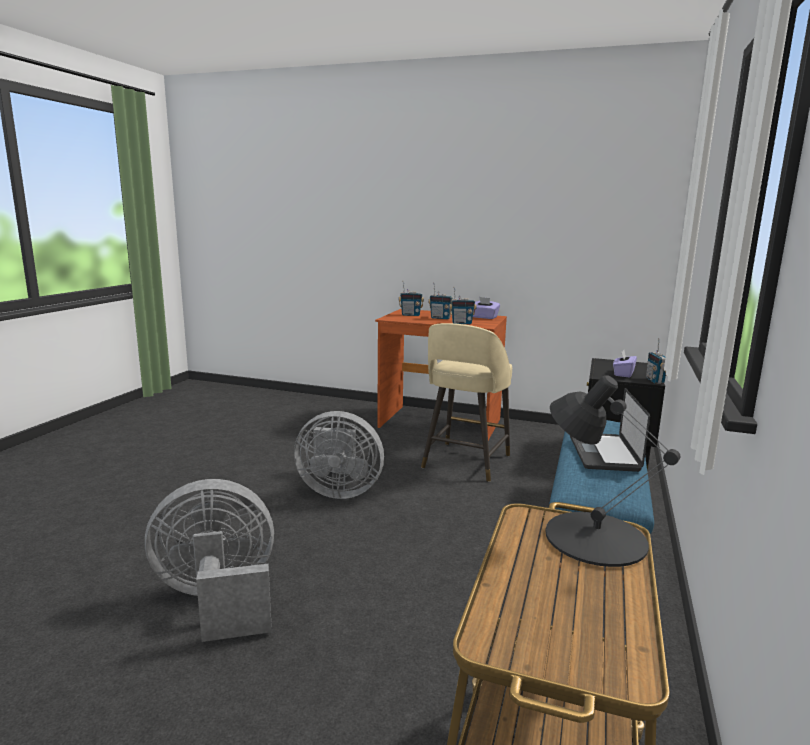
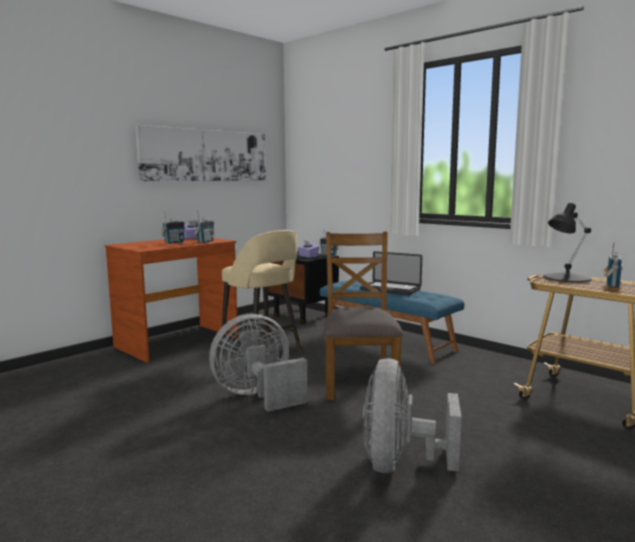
camera: 65 degrees left, 5 degrees down
grey fan [294,411,384,499] -> grey fan turned 150 degrees counterclockwise [209,314,308,412]
radio [398,282,424,316] -> radio moved to [603,242,623,287]
none -> picture [135,125,266,182]
none -> brown chair [323,232,403,400]

